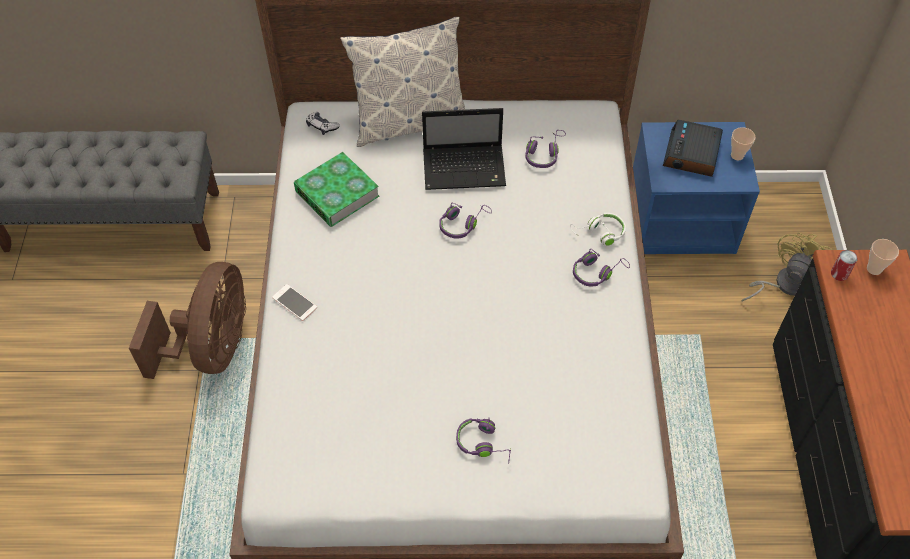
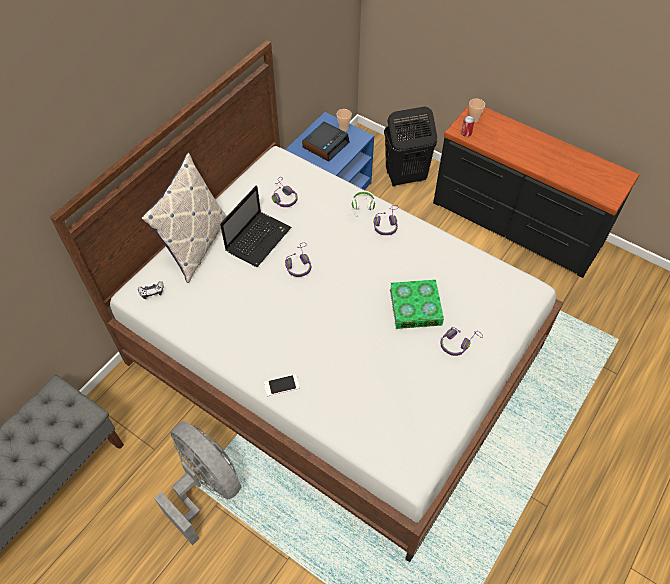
camera: 55 degrees left, 0 degrees up
brown fan [129,262,246,379] -> grey fan [154,421,241,545]
book [294,152,379,227] -> book moved to [390,280,444,329]
alarm clock [663,120,723,177] -> alarm clock turned 105 degrees counterclockwise [302,121,349,162]
yellow fan [742,232,833,301] -> black laundry basket [384,107,437,187]

